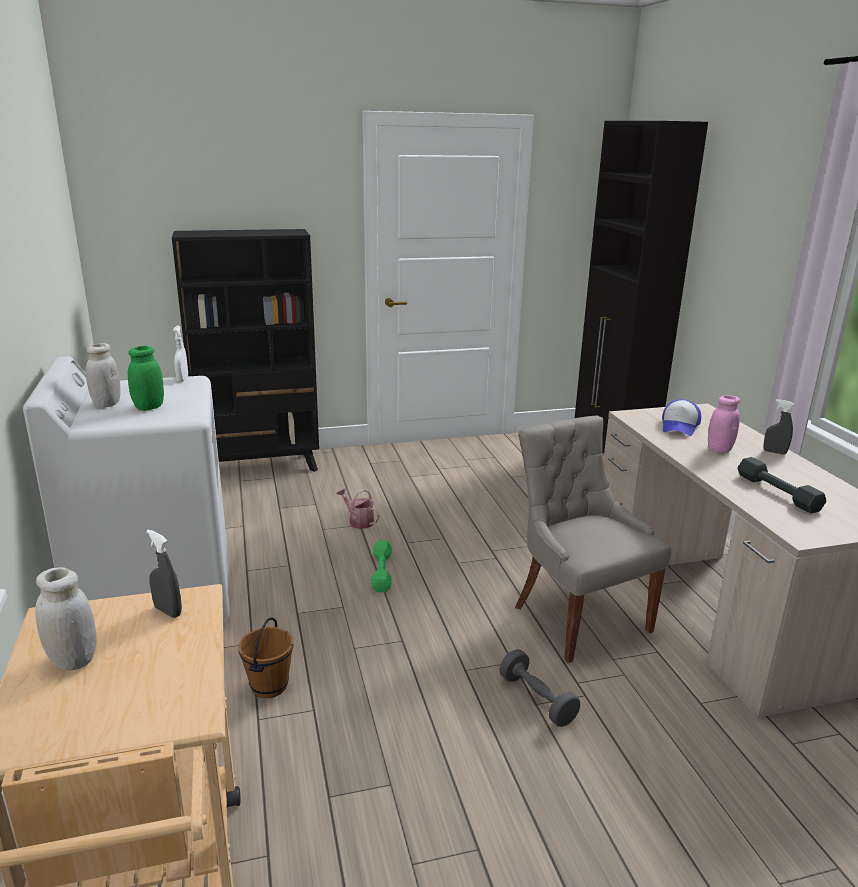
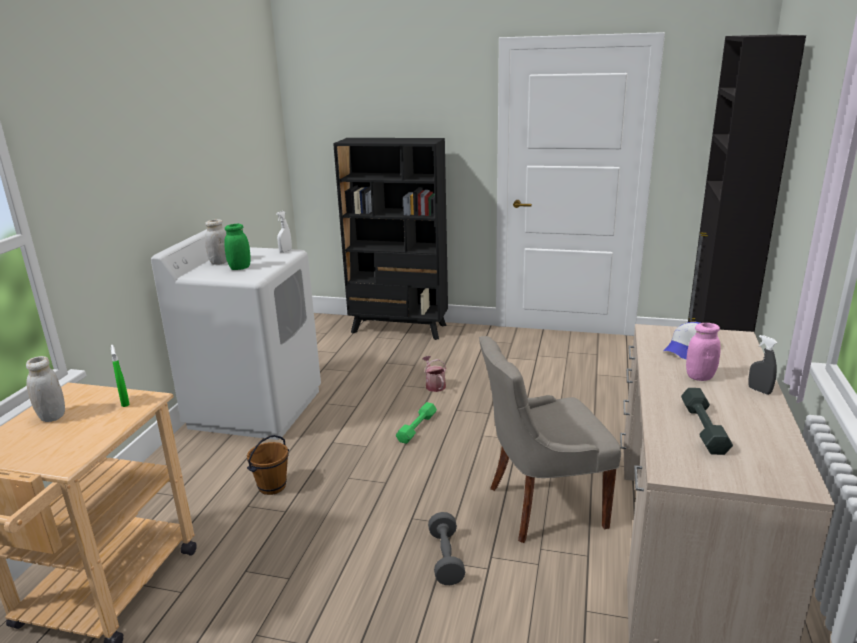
camera: 30 degrees right, 0 degrees up
grey spray bottle [146,529,182,618] -> green spray bottle [111,345,129,407]
grey chair [515,415,672,663] -> grey chair turned 105 degrees counterclockwise [479,336,621,543]

